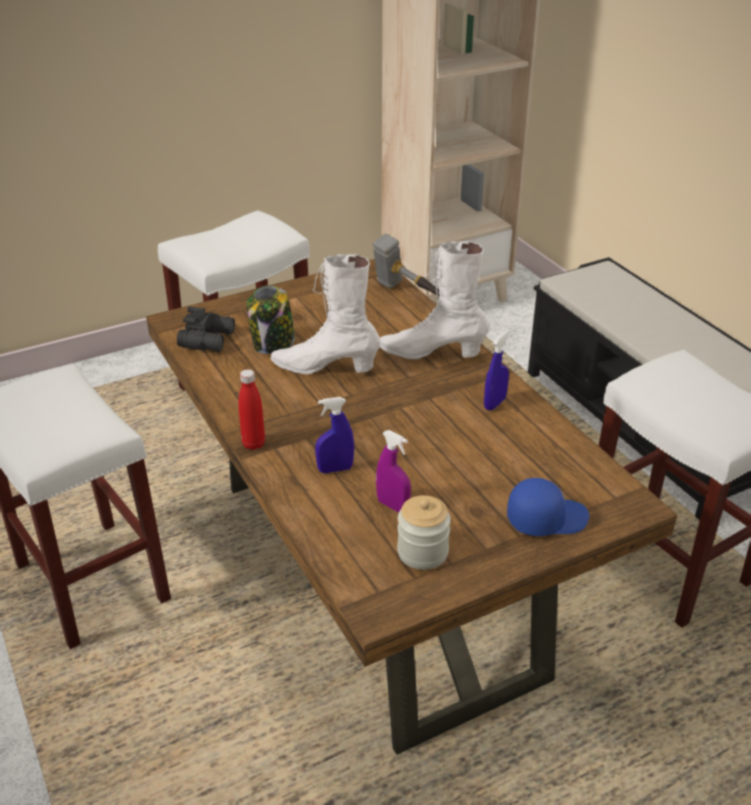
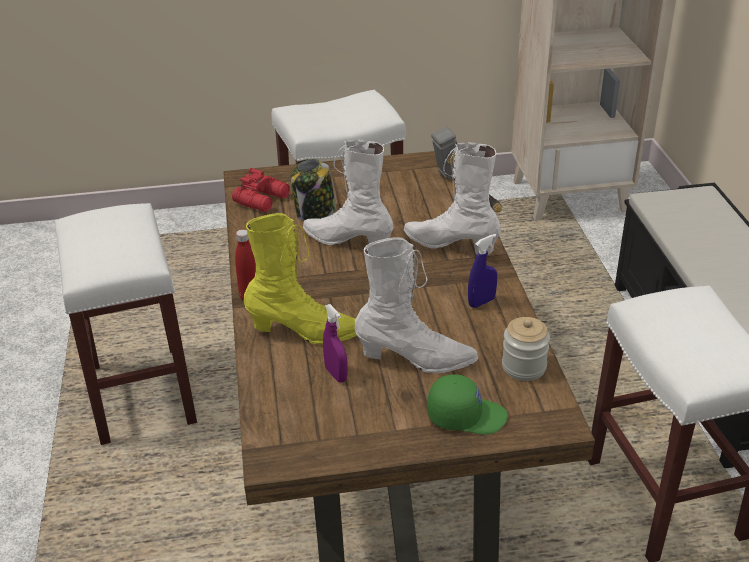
camera: 20 degrees right, 0 degrees up
black binoculars [177,307,235,352] -> red binoculars [232,168,290,212]
blue spray bottle [315,397,354,473] -> yellow boot [244,213,357,345]
jar [397,495,451,570] -> jar moved to [502,317,550,381]
blue cap [507,478,589,536] -> green cap [427,374,508,435]
none -> white boot [355,237,478,373]

